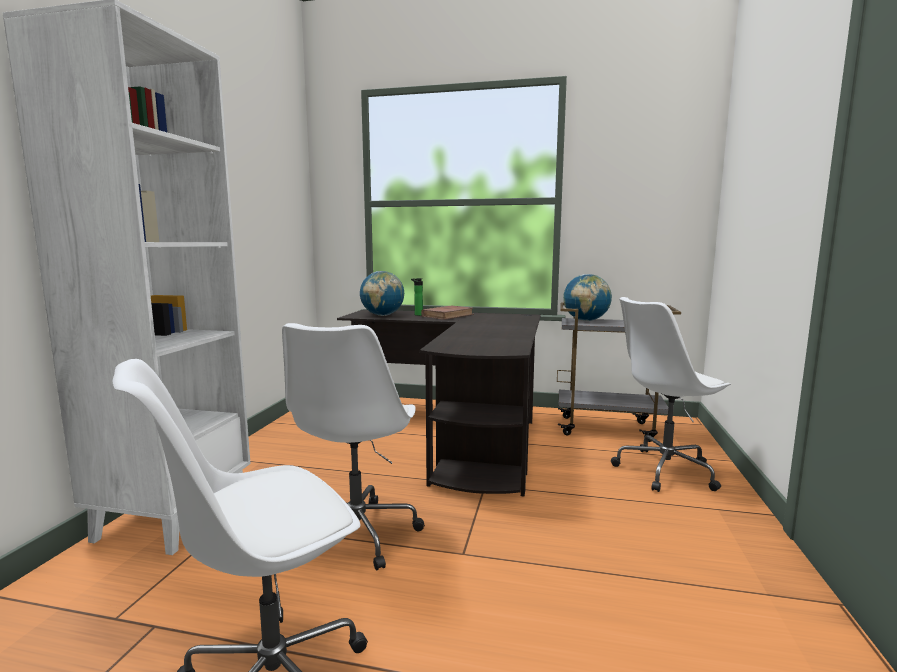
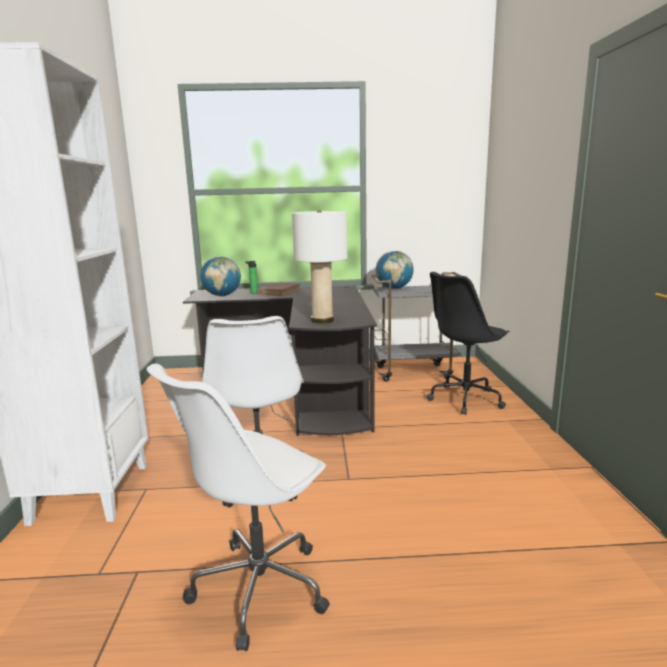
camera: 15 degrees left, 5 degrees up
white office chair [611,297,731,492] -> black office chair [426,272,510,415]
none -> white table lamp [292,210,347,324]

